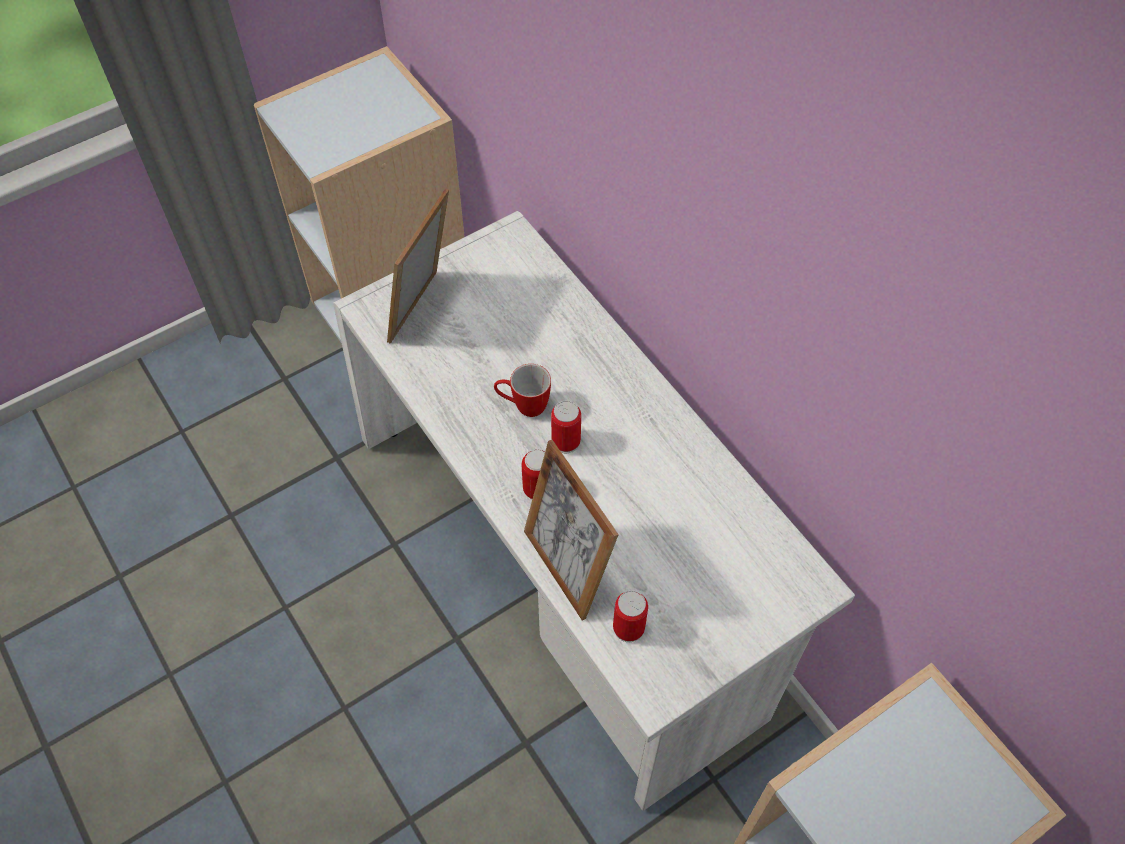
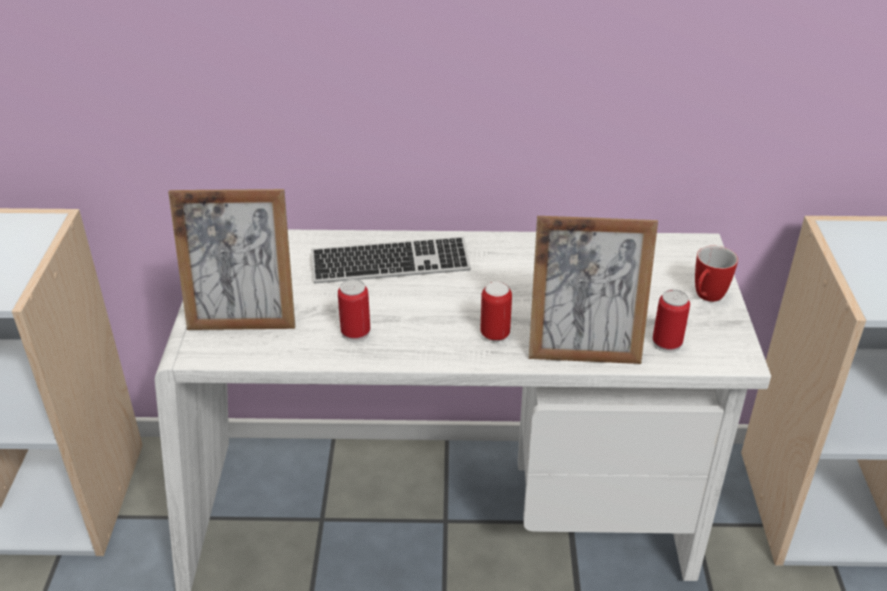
camera: 55 degrees left, 20 degrees down
picture frame [387,188,449,344] -> picture frame turned 60 degrees counterclockwise [168,189,295,330]
mug [494,364,551,417] -> mug moved to [695,246,738,302]
can [551,401,581,453] -> can moved to [338,279,370,342]
none -> keyboard [311,237,471,284]

